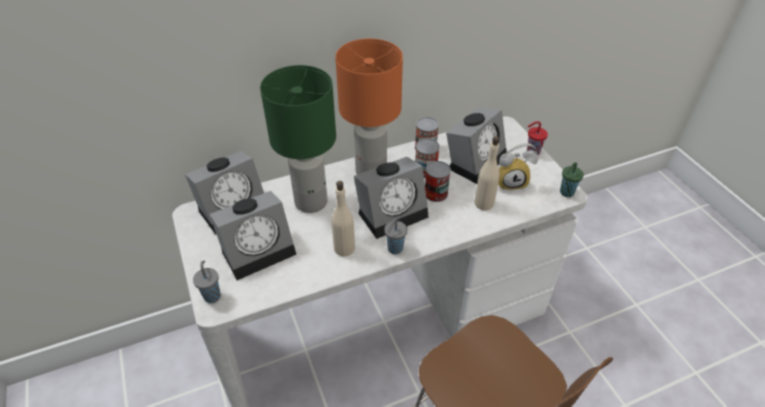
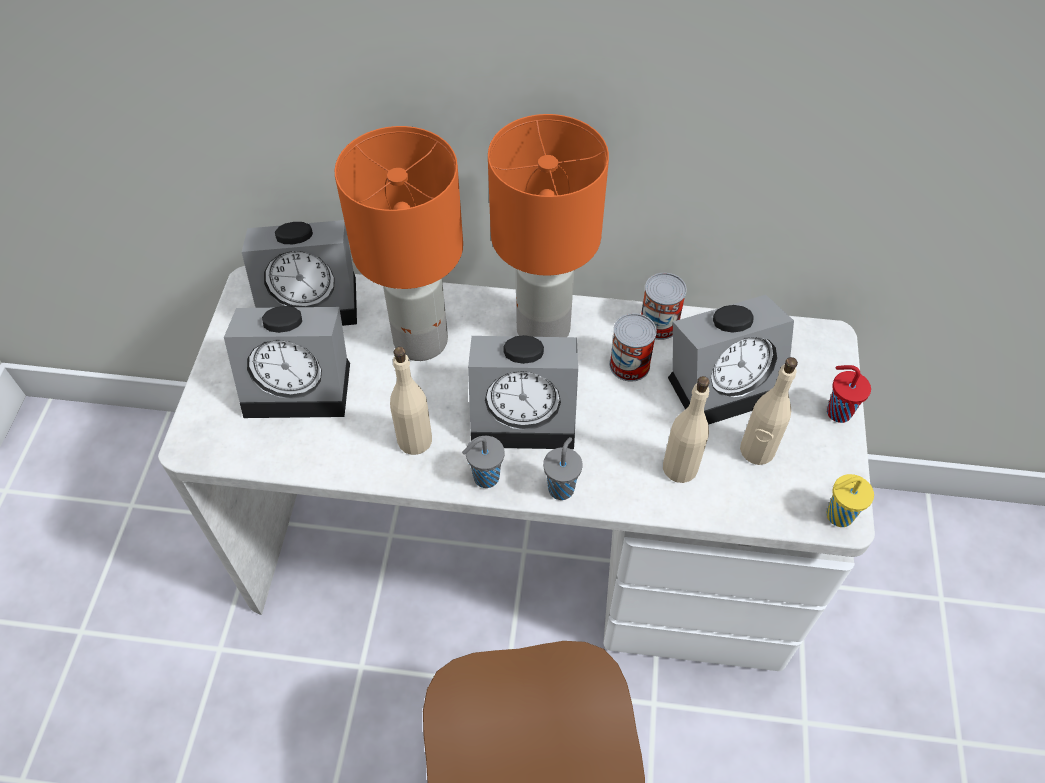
camera: 30 degrees right, 10 degrees up
grey cup [193,260,221,303] -> grey cup moved to [543,437,583,500]
green table lamp [260,65,336,213] -> orange table lamp [335,126,463,361]
can [425,161,451,202] -> none
alarm clock [498,143,538,191] -> beige bottle [740,357,798,465]
green cup [560,162,584,197] -> yellow cup [826,474,874,527]

